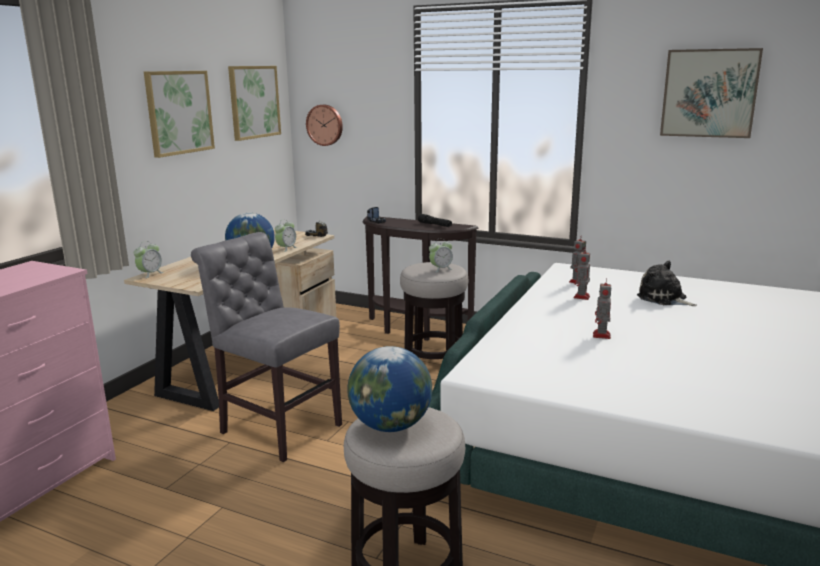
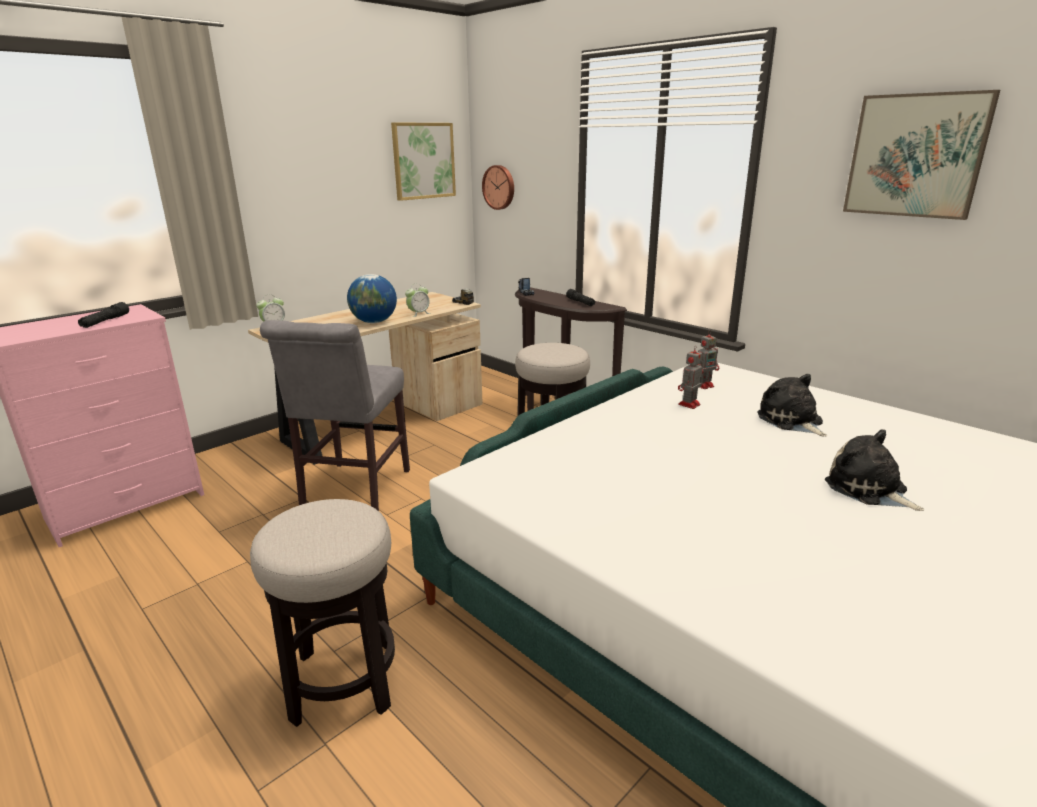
camera: 20 degrees right, 5 degrees up
picture [144,71,215,158] -> none
grey chair [191,232,342,462] -> grey chair turned 135 degrees counterclockwise [260,320,410,511]
globe [348,346,432,432] -> none
alarm clock [429,238,453,272] -> none
toy robot [593,278,611,339] -> none
none -> black flashlight [78,302,129,328]
none -> plush toy [825,429,924,511]

